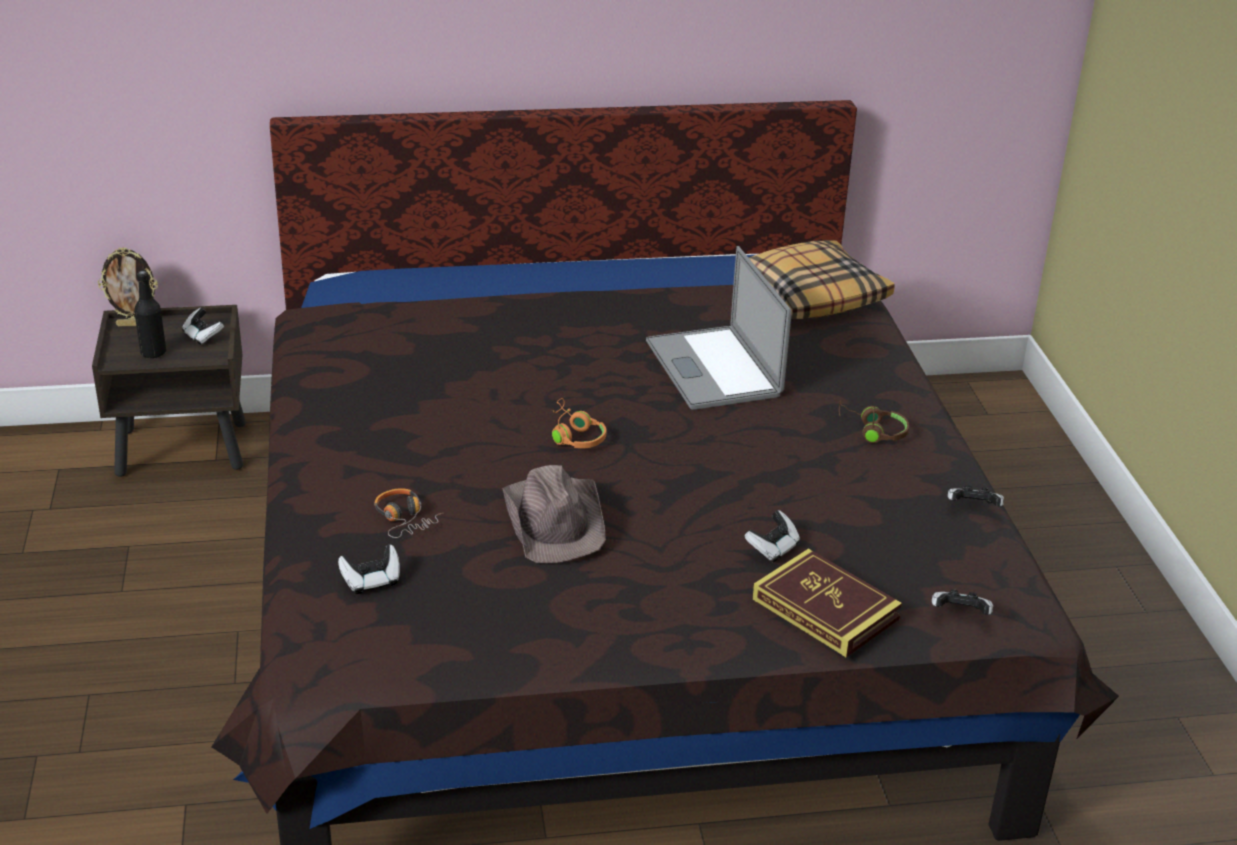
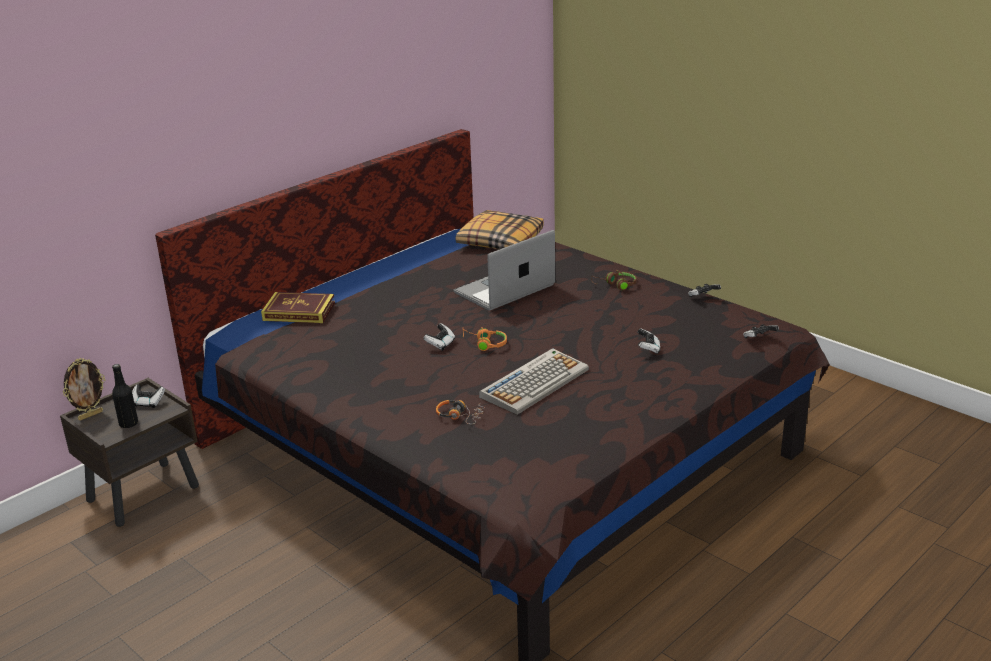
camera: 35 degrees left, 5 degrees down
game controller [338,544,400,594] -> game controller moved to [423,323,455,351]
brown hat [502,465,606,563] -> keyboard [479,348,589,415]
laptop [646,246,792,410] -> laptop turned 105 degrees clockwise [454,230,555,311]
book [753,549,902,657] -> book moved to [261,292,335,323]

